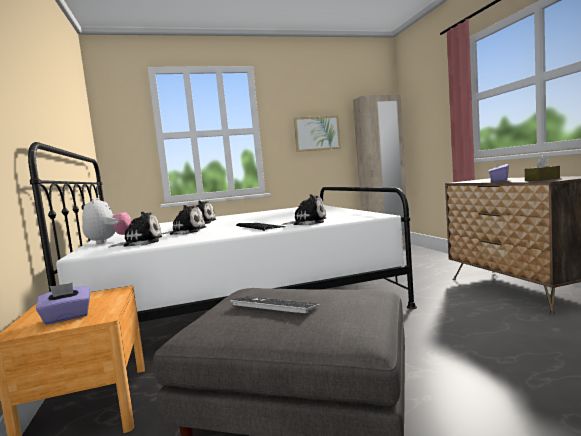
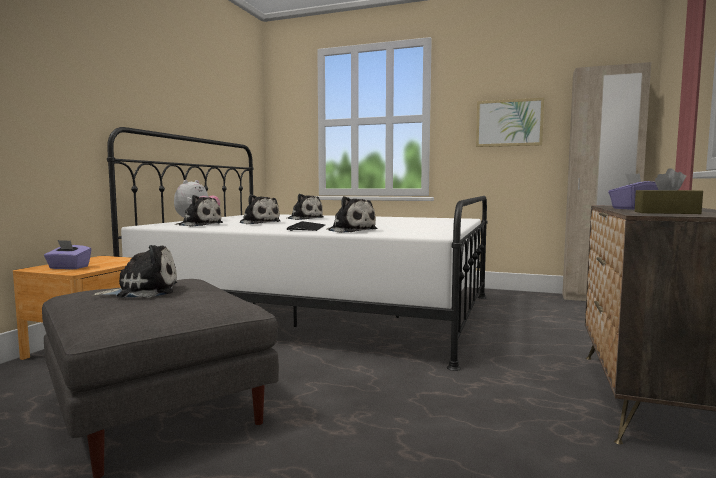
camera: 35 degrees right, 0 degrees up
keyboard [230,296,320,314] -> plush toy [92,245,177,298]

